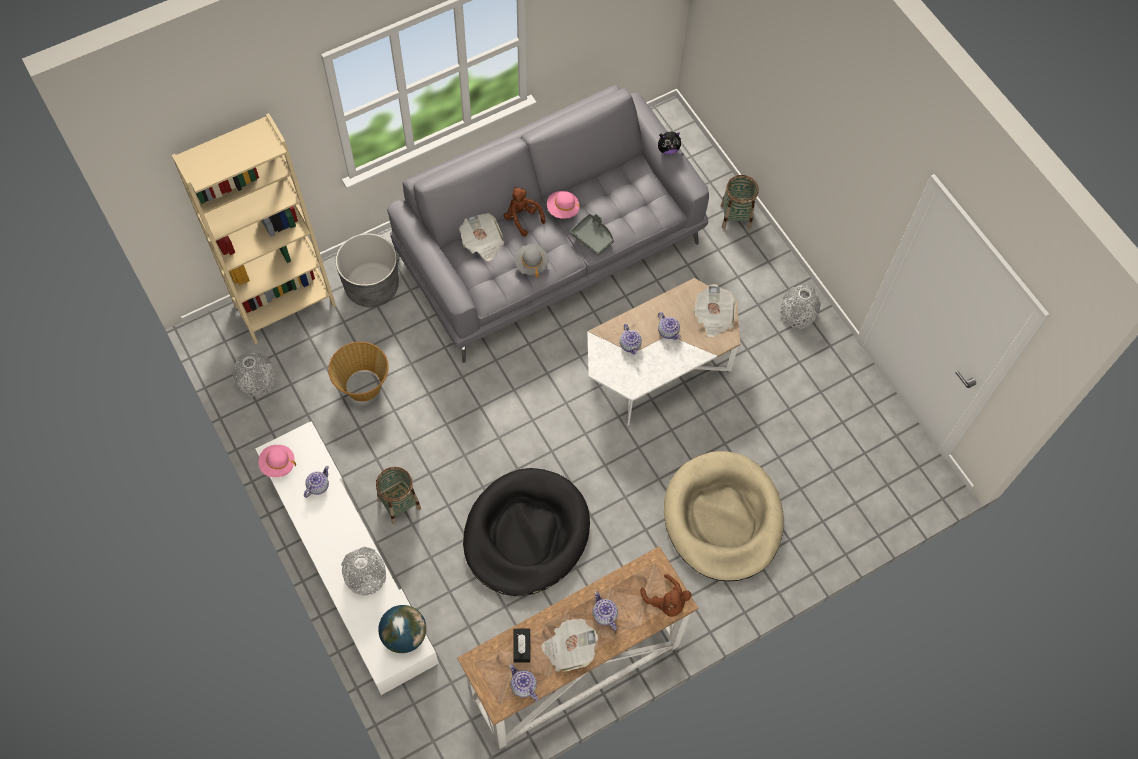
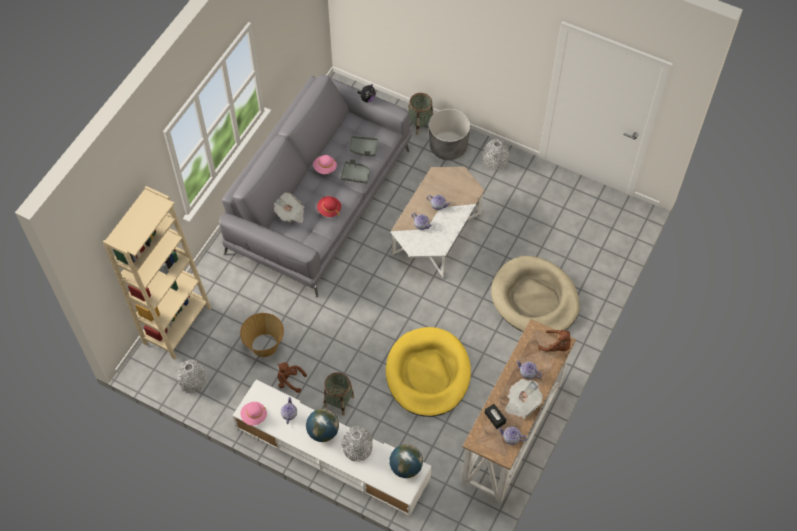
camera: 30 degrees left, 5 degrees down
grey planter [336,233,399,307] -> grey planter moved to [429,109,470,160]
black dog bed [463,468,590,596] -> yellow dog bed [386,327,471,417]
brown plush toy [503,187,545,237] -> brown plush toy moved to [277,362,307,393]
grey hat [514,244,548,278] -> red hat [317,196,341,217]
newspaper [693,284,736,337] -> none
none -> globe [306,409,339,442]
none -> grey tray [349,136,378,157]

